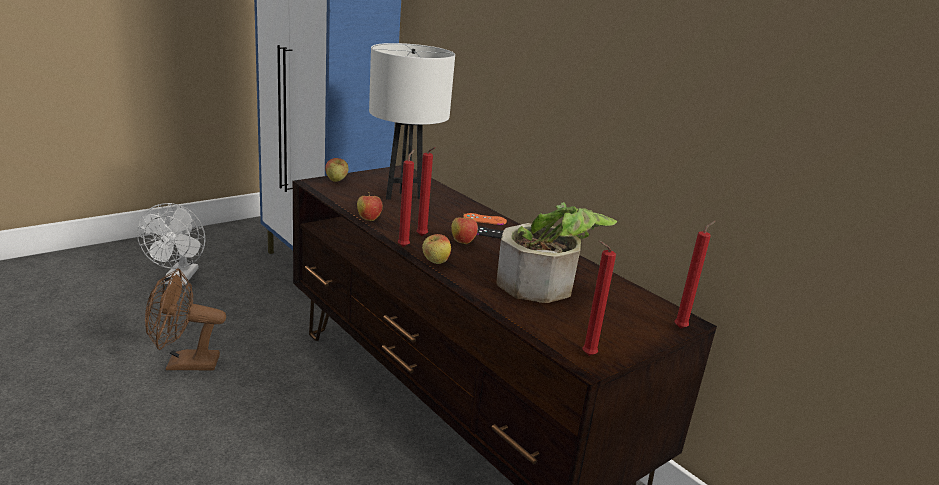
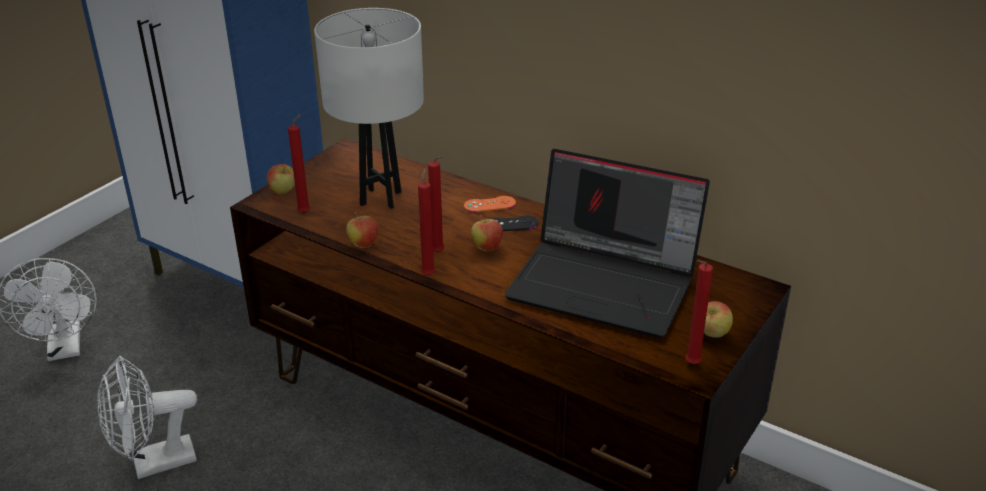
camera: 15 degrees left, 10 degrees up
brown fan [145,269,226,371] -> white fan [97,356,197,479]
apple [422,234,451,264] -> apple moved to [704,301,733,338]
potted plant [497,202,617,303] -> laptop [504,149,710,338]
red candle [675,221,715,329] -> red candle moved to [288,113,310,213]

